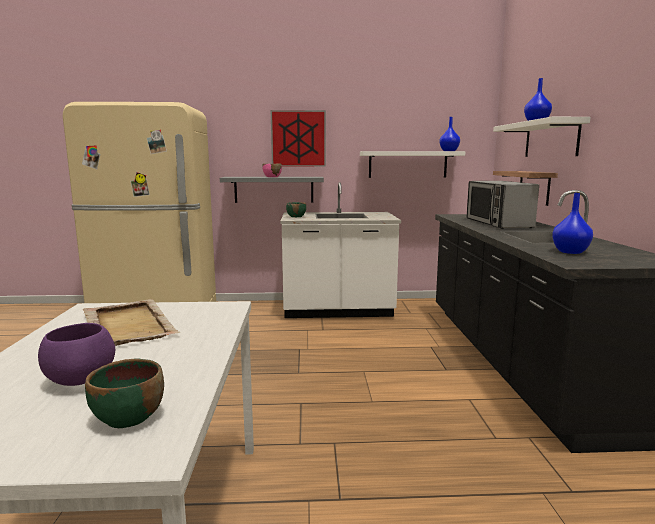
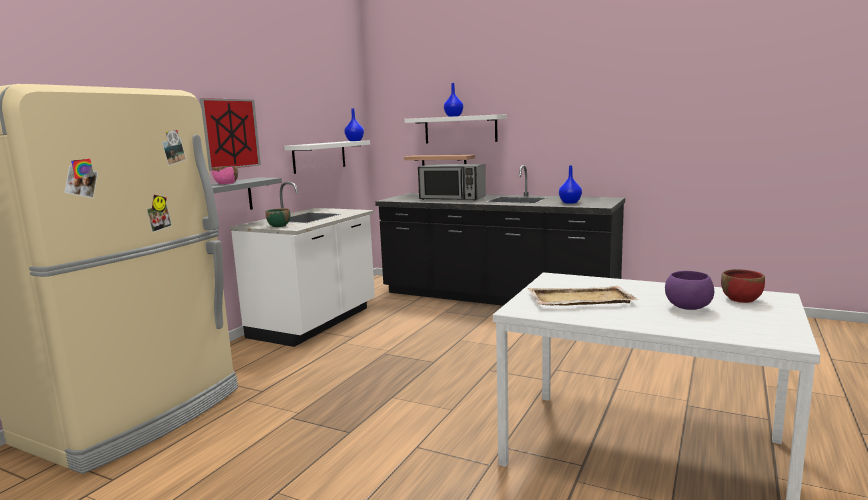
camera: 60 degrees left, 0 degrees up
green bowl [85,358,164,428] -> red bowl [721,269,765,303]

